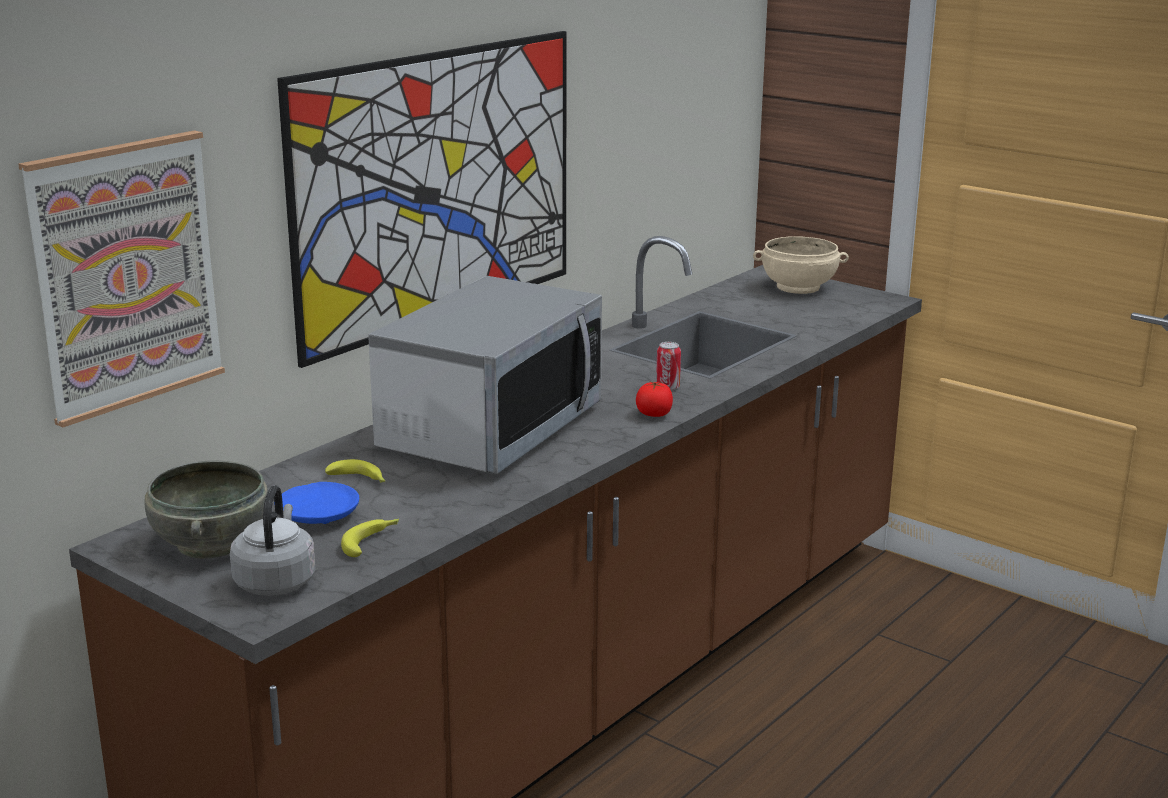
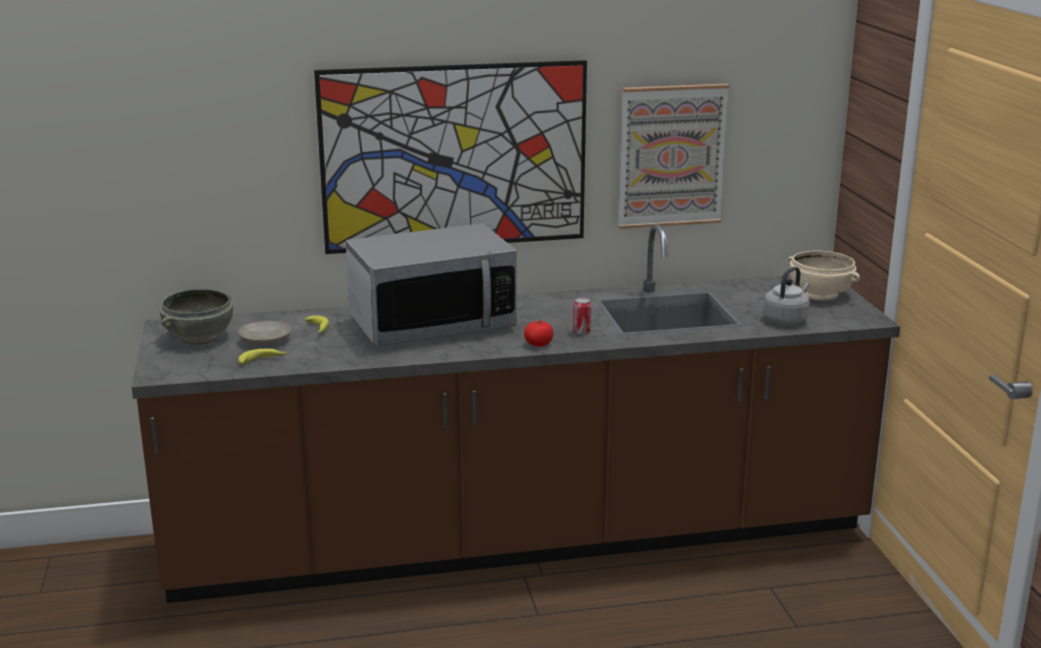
camera: 40 degrees right, 0 degrees up
picture [18,130,225,427] -> picture moved to [618,84,730,229]
grey kettle [230,485,315,596] -> grey kettle moved to [763,267,810,324]
blue plate [274,482,359,524] -> beige plate [238,321,291,345]

